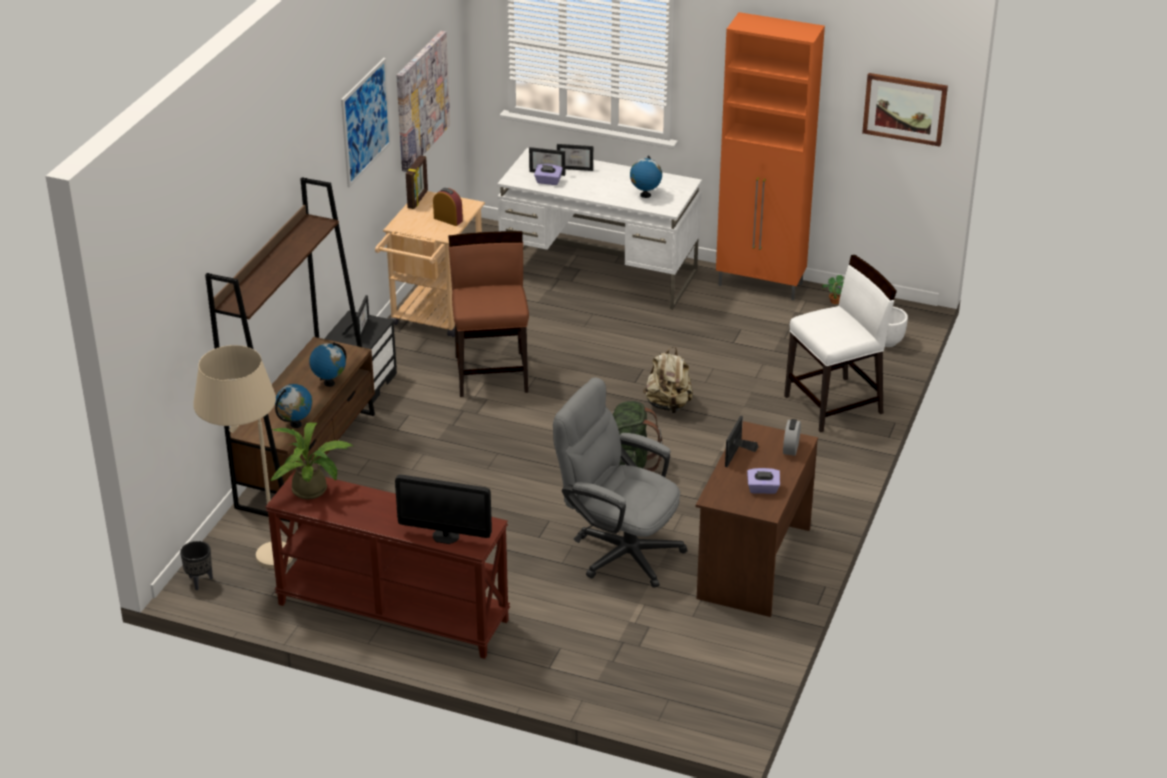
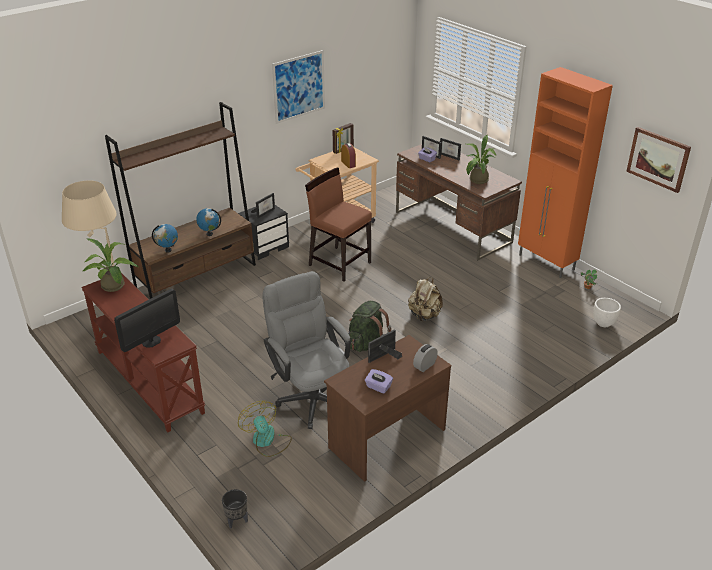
camera: 30 degrees right, 0 degrees up
black planter [180,541,213,590] -> black planter moved to [222,489,248,528]
monitor [395,474,492,544] -> monitor turned 90 degrees counterclockwise [114,289,180,352]
picture [396,31,450,172] -> none
brown chair [448,231,529,397] -> brown chair turned 75 degrees counterclockwise [305,168,372,282]
white desk [497,148,702,310] -> brown desk [396,144,522,260]
globe [630,156,662,198] -> potted plant [466,135,496,184]
white chair [784,255,897,433] -> none
none -> fan [238,401,292,457]

